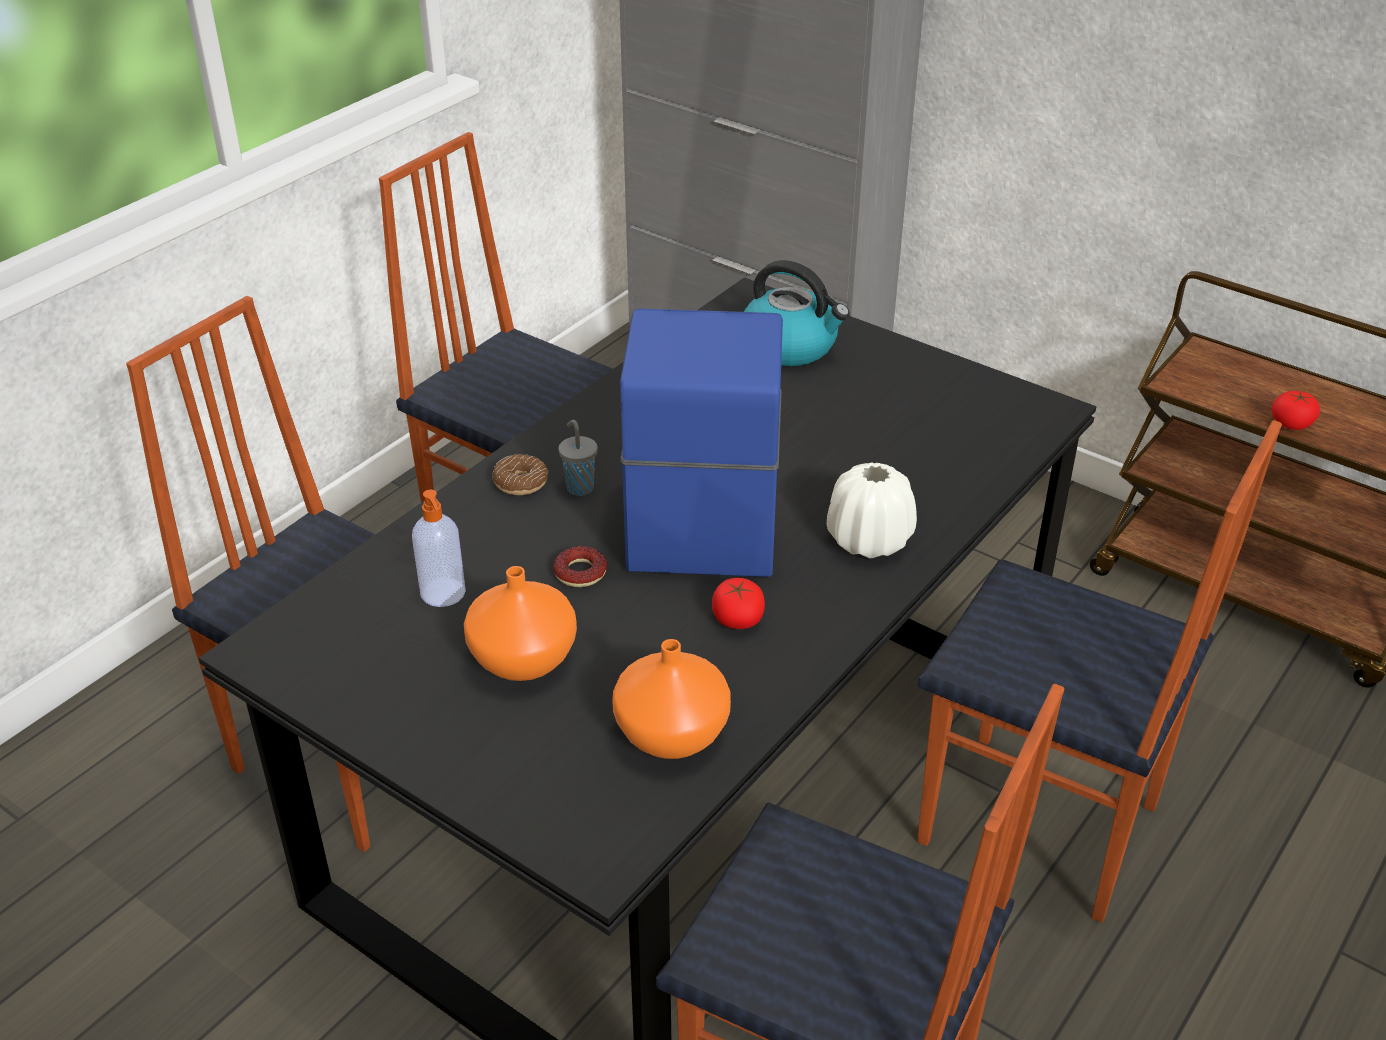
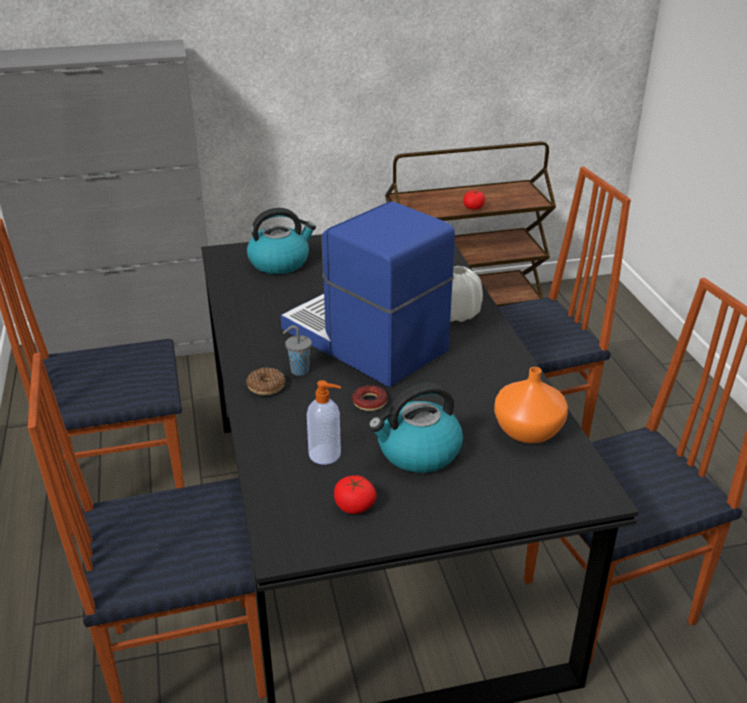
camera: 50 degrees left, 5 degrees down
orange vase [464,566,577,681] -> kettle [368,383,463,473]
tomato [712,578,765,629] -> tomato moved to [334,475,377,514]

